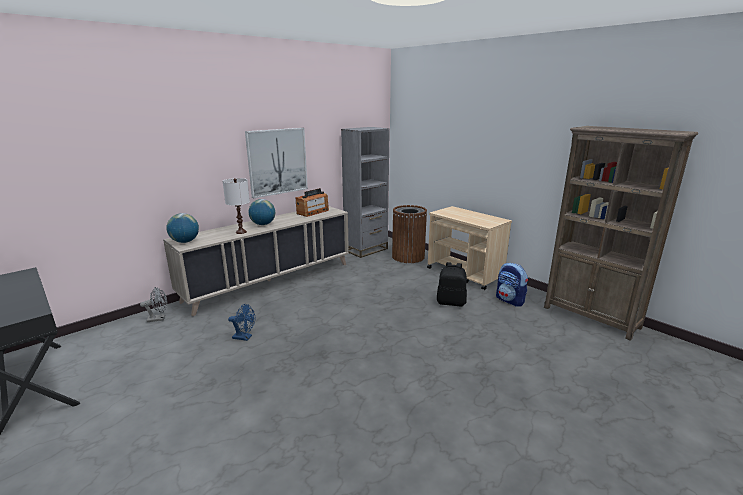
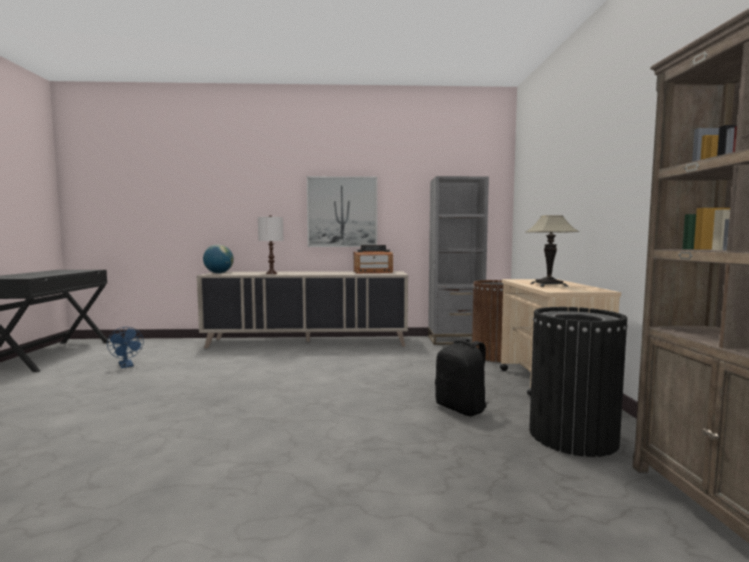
camera: 40 degrees right, 15 degrees down
grey fan [140,287,167,322] -> none
blue fan [228,304,255,341] -> blue fan moved to [107,327,144,368]
globe [249,199,275,225] -> none
backpack [496,263,528,307] -> black trash can [529,307,628,457]
none -> table lamp [525,215,579,287]

